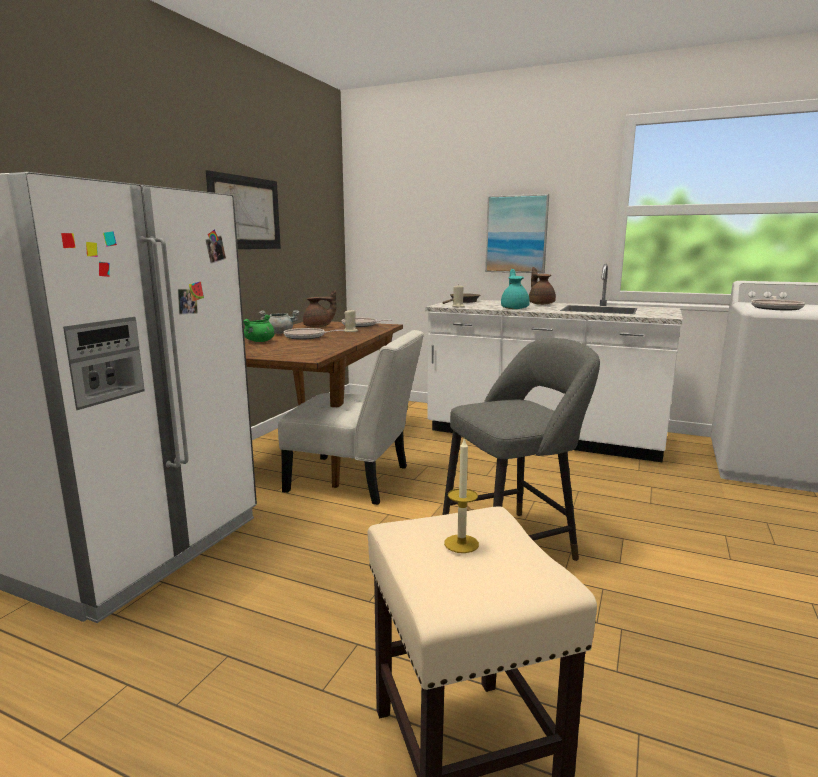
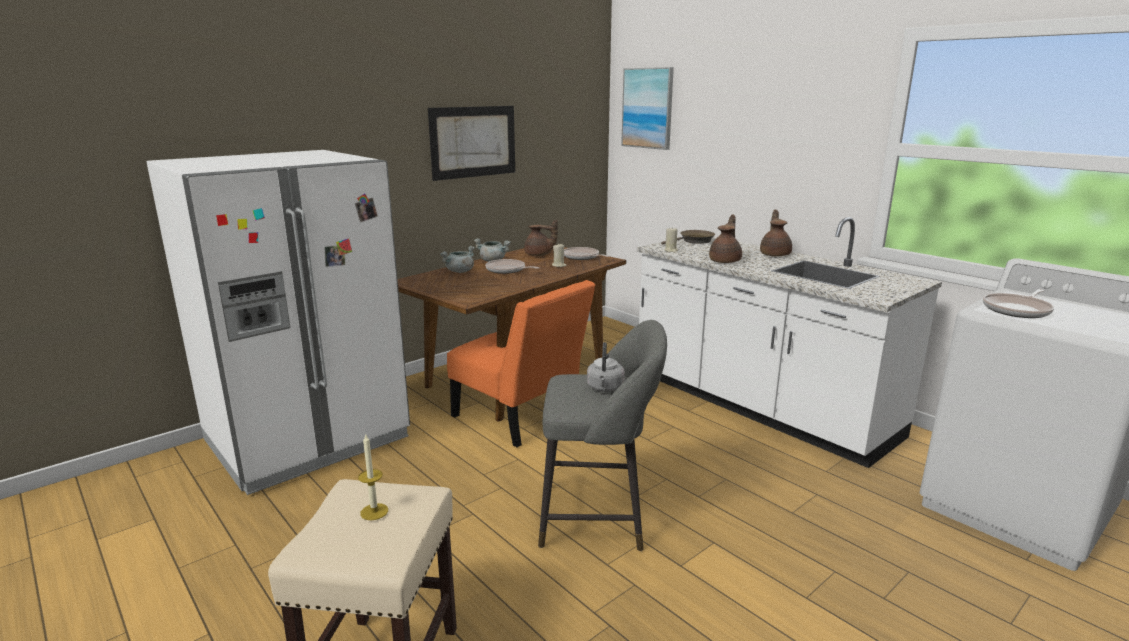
camera: 25 degrees right, 5 degrees up
green cooking pot [243,314,275,342] -> grey cooking pot [440,246,475,273]
white chair [278,330,424,505] -> orange chair [447,280,595,447]
picture [485,194,549,273] -> picture moved to [621,67,674,150]
turquoise teapot [501,269,530,309] -> brown teapot [709,214,742,263]
none -> grey kettle [587,342,625,392]

